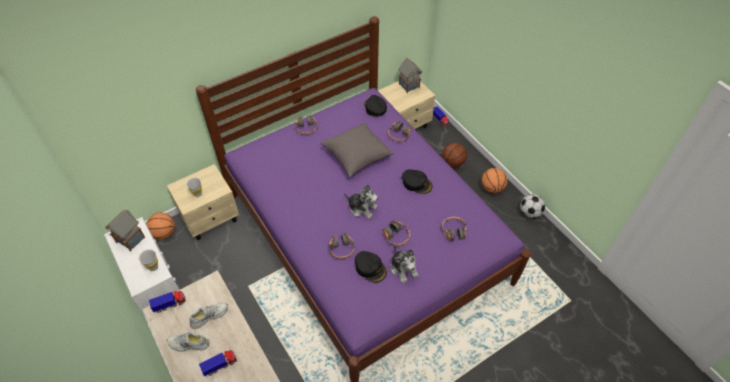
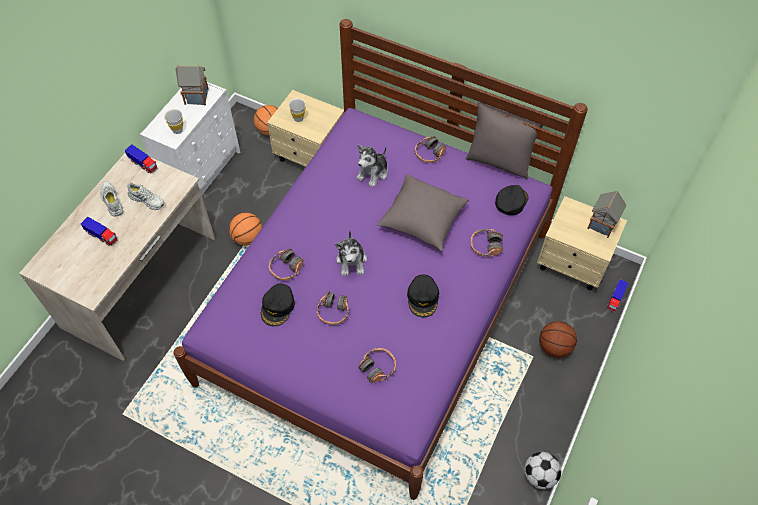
camera: 60 degrees right, 5 degrees up
plush toy [390,244,419,283] -> plush toy moved to [356,145,388,187]
basketball [482,168,507,193] -> basketball moved to [229,213,262,246]
none -> grey pillow [466,102,543,180]

